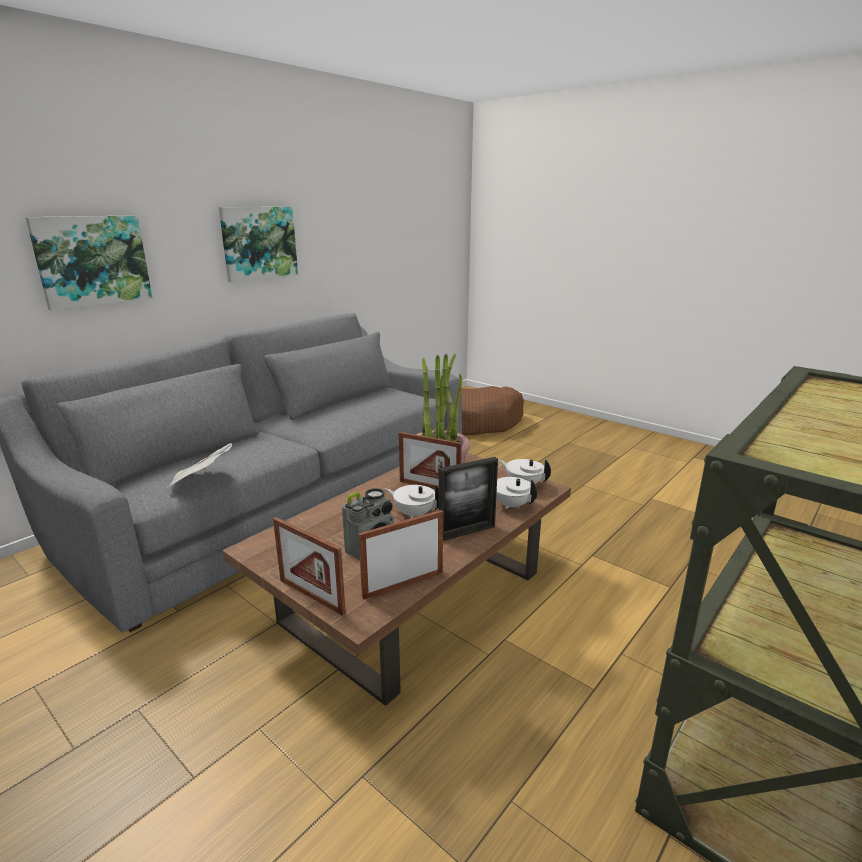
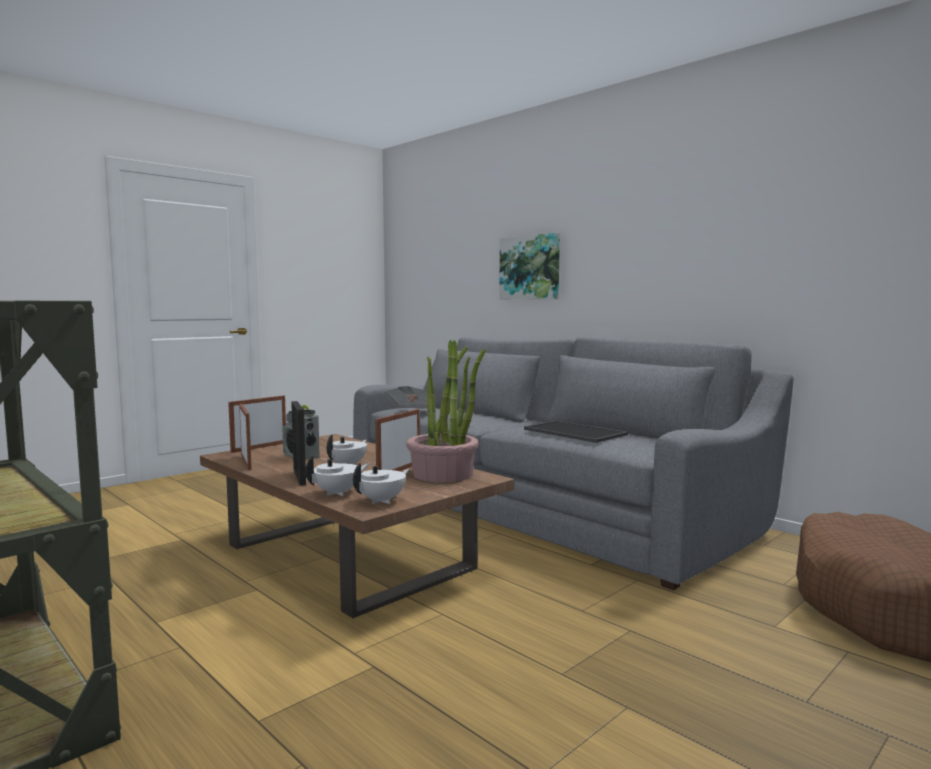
camera: 95 degrees right, 15 degrees down
picture [219,207,298,283] -> none
none -> tray [524,420,628,443]

